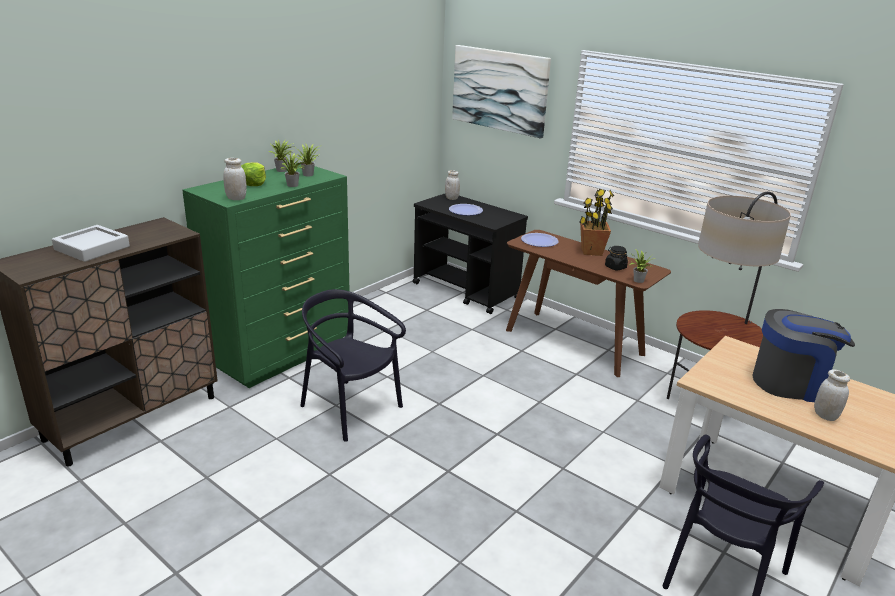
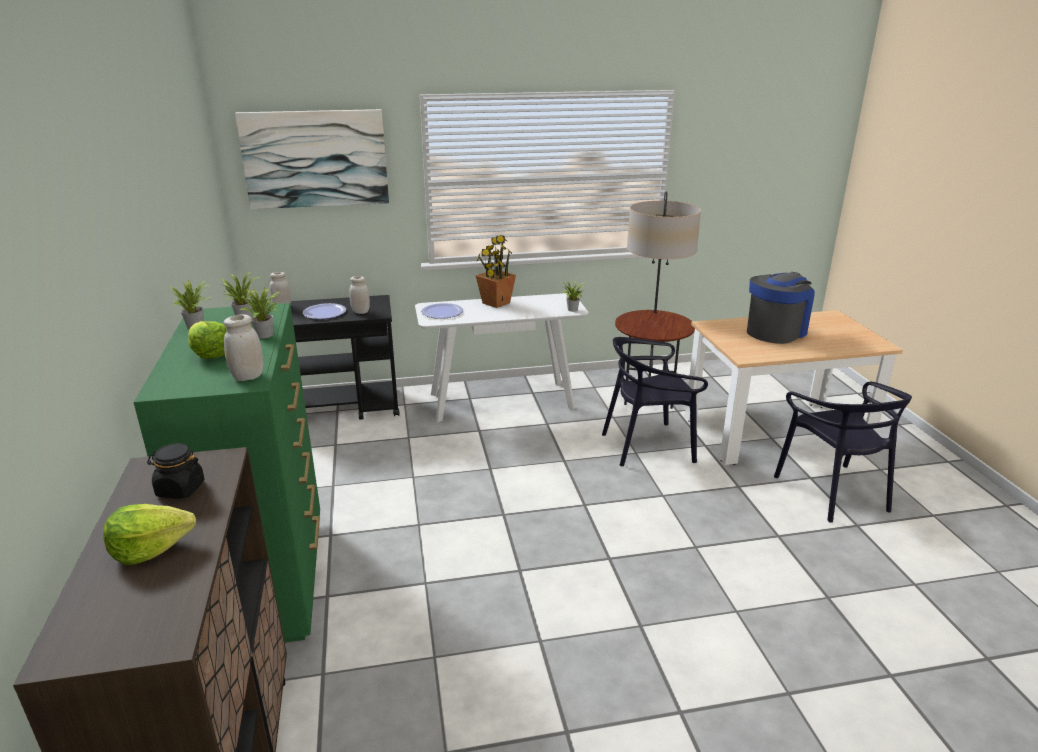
camera: 50 degrees left, 0 degrees up
grey tray [52,225,130,262] -> lettuce [103,504,196,565]
black chair [300,289,406,442] -> black chair moved to [602,337,708,466]
brown console table [506,230,671,377] -> white console table [415,293,589,422]
black jar [605,246,628,270] -> black jar moved to [147,443,205,499]
white jar [814,369,850,421] -> white jar moved to [349,276,370,314]

